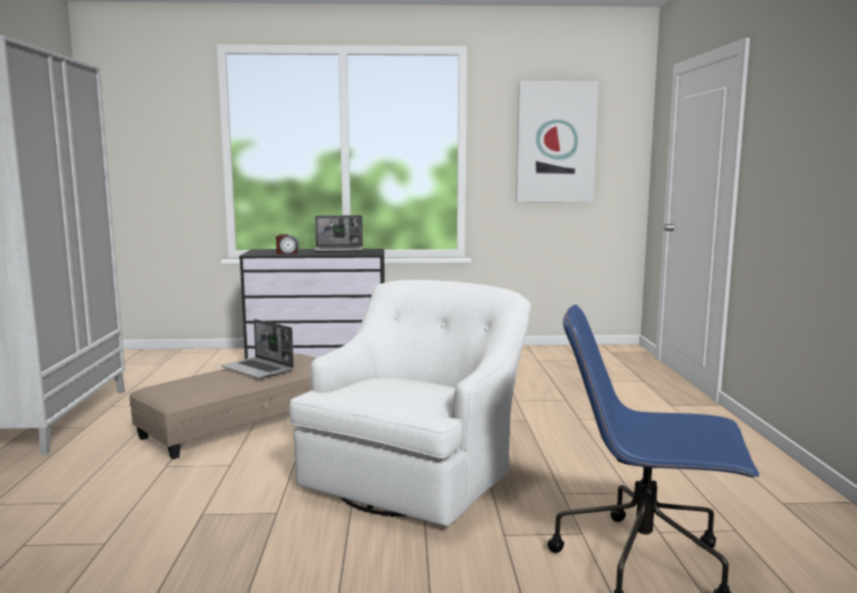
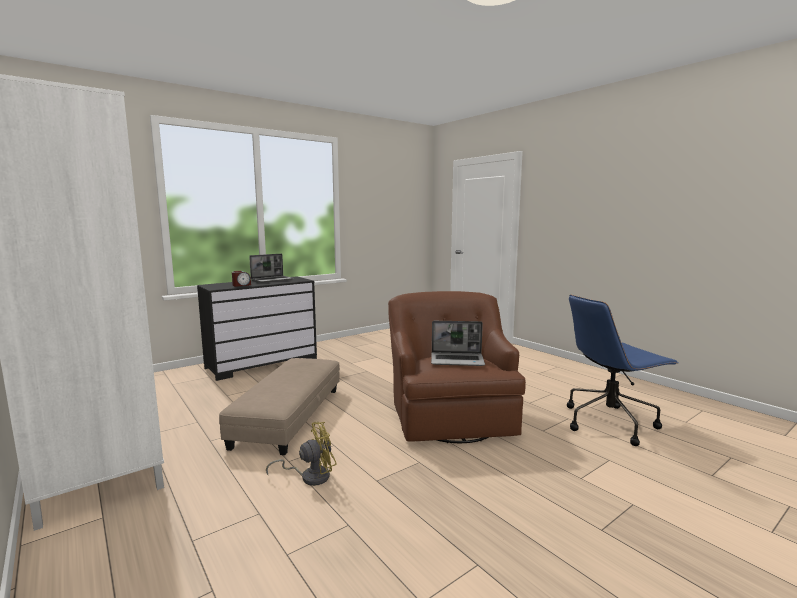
camera: 35 degrees left, 0 degrees up
laptop [222,319,294,379] -> laptop moved to [431,321,485,366]
white armchair [289,280,531,526] -> brown armchair [388,291,526,443]
picture [516,81,599,202] -> none
none -> yellow fan [266,422,337,486]

